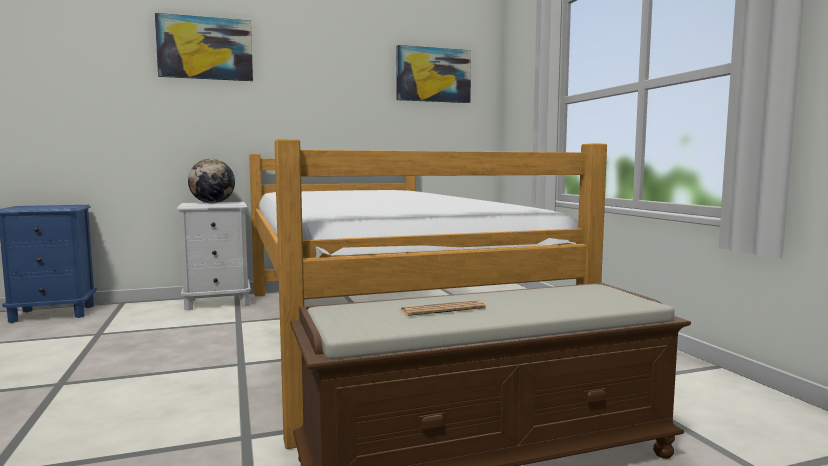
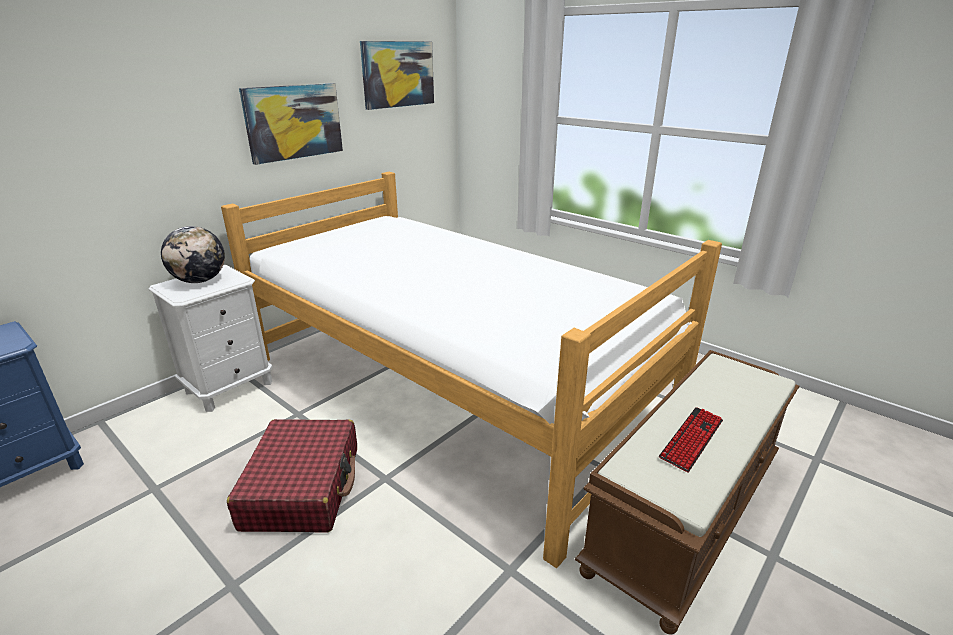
camera: 30 degrees left, 20 degrees up
picture [155,13,253,81] -> picture moved to [239,83,343,165]
newspaper [400,300,486,316] -> keyboard [659,407,723,473]
none -> red suitcase [227,419,357,533]

